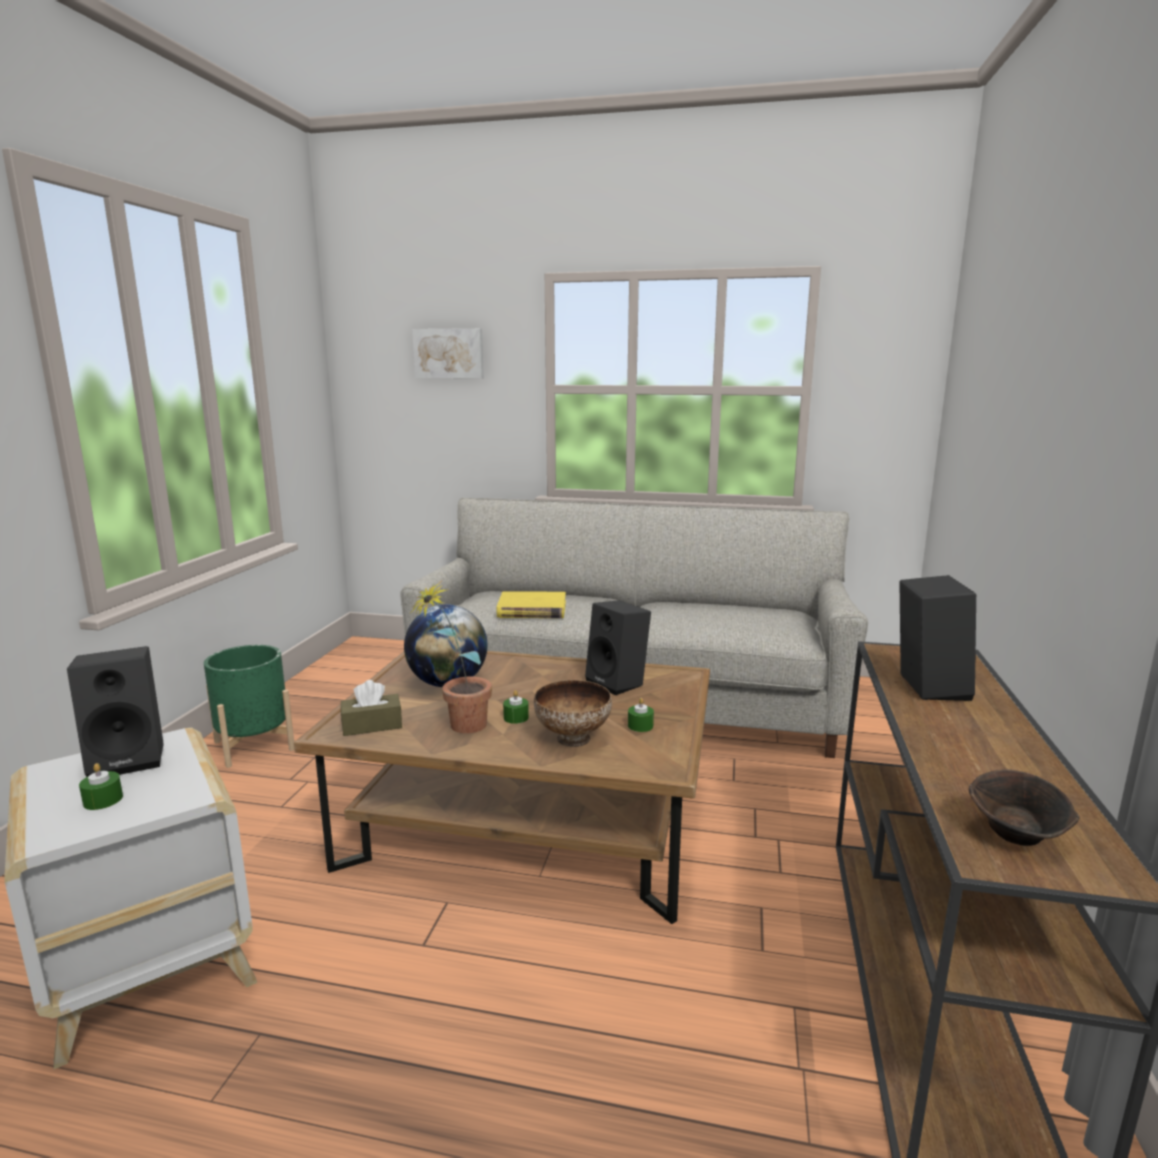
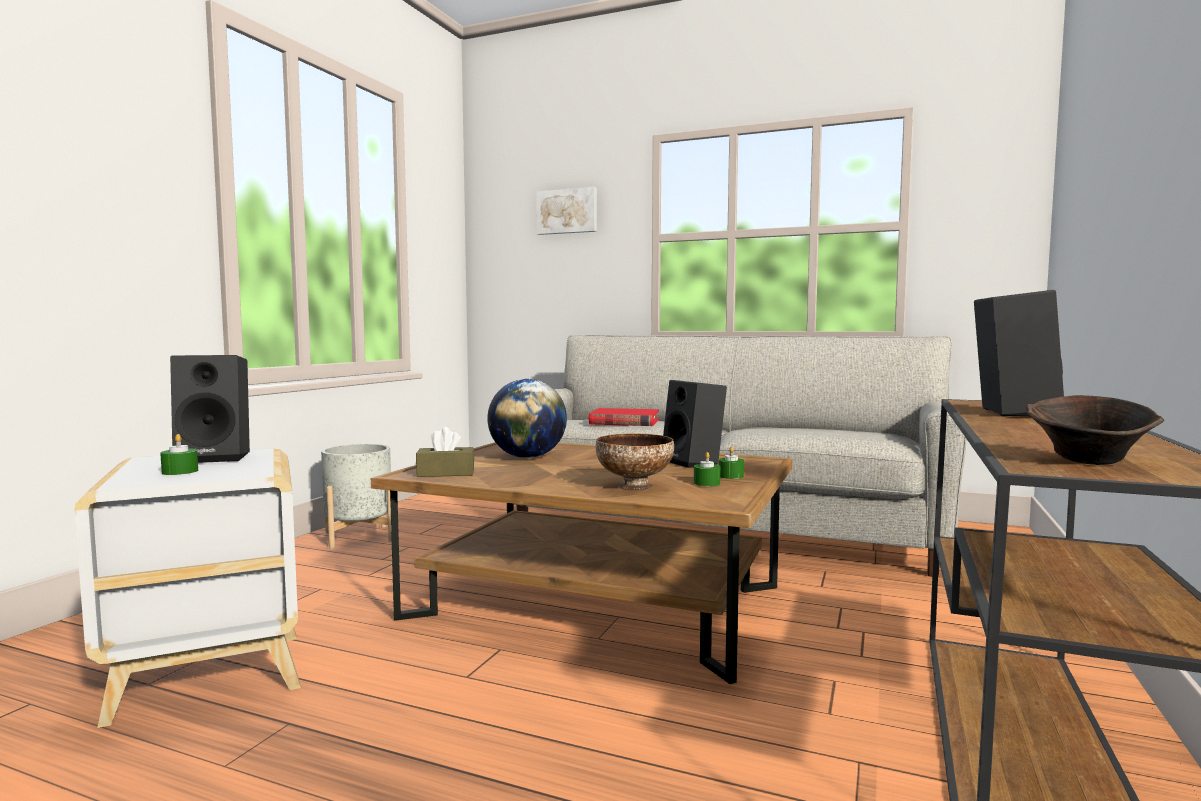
camera: 10 degrees right, 10 degrees down
green planter [204,645,294,768] -> grey planter [321,444,392,549]
potted plant [409,580,492,733] -> none
yellow book [497,591,566,618] -> red book [589,408,659,426]
green candle [503,690,529,724] -> green candle moved to [719,446,744,479]

